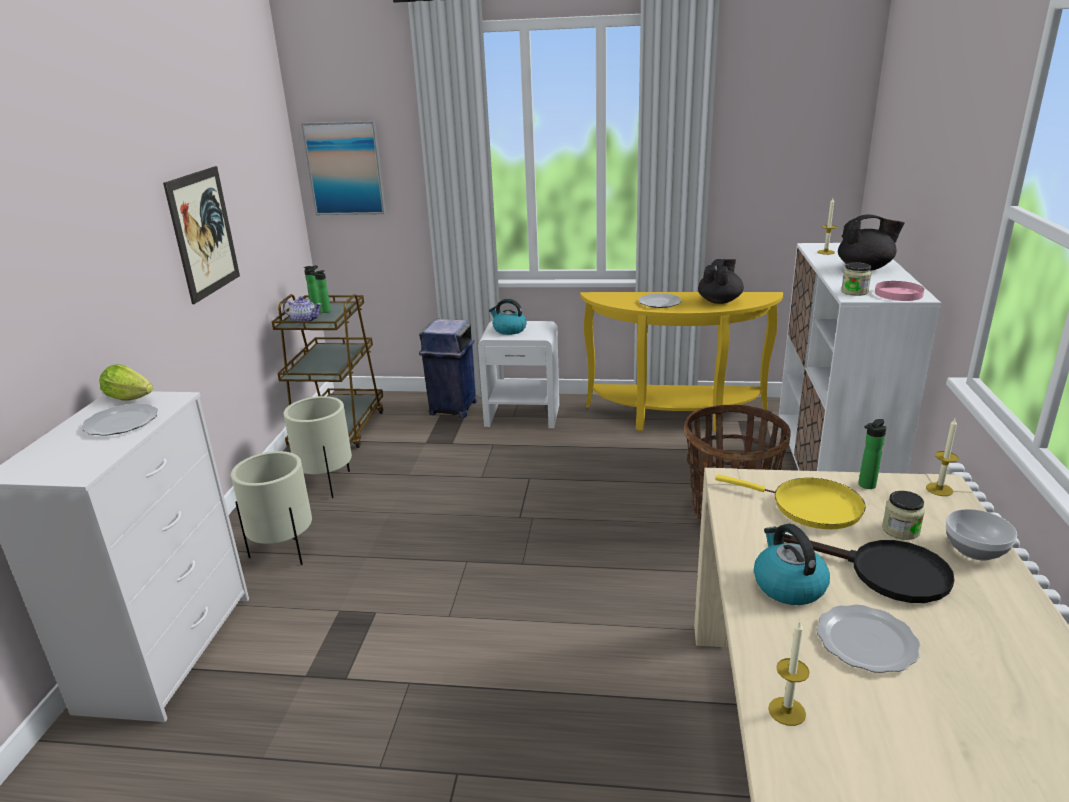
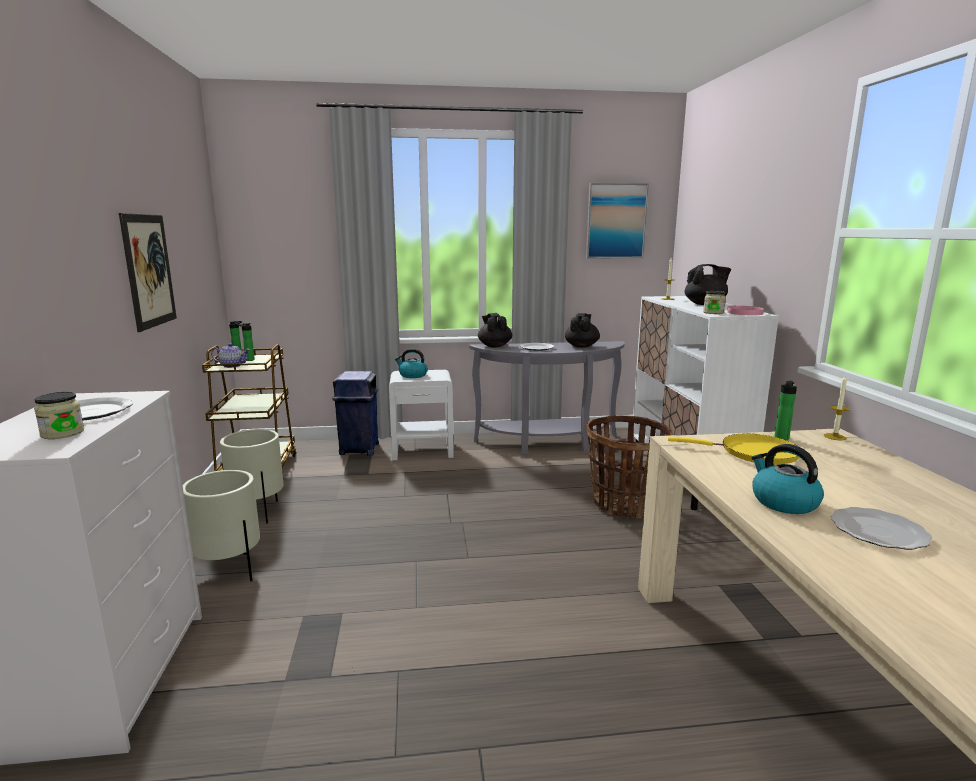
camera: 15 degrees left, 10 degrees down
lettuce [99,364,153,401] -> none
picture [301,121,386,215] -> picture moved to [586,183,649,258]
yellow console table [580,292,783,432] -> grey console table [469,341,625,455]
candle [768,620,810,726] -> none
black frying pan [784,534,954,603] -> none
jar [882,491,925,540] -> jar moved to [34,392,84,439]
bowl [946,509,1017,560] -> none
none -> black teapot [478,313,512,347]

